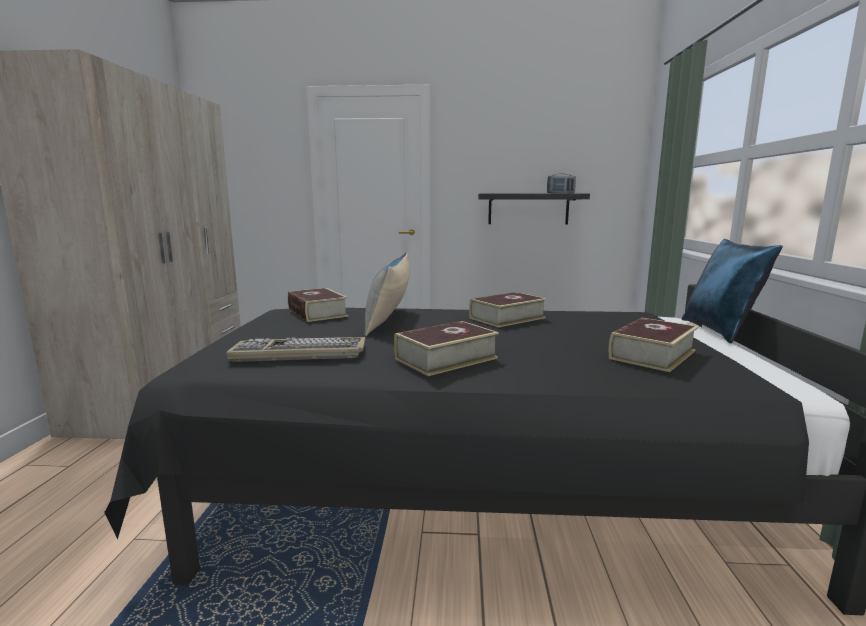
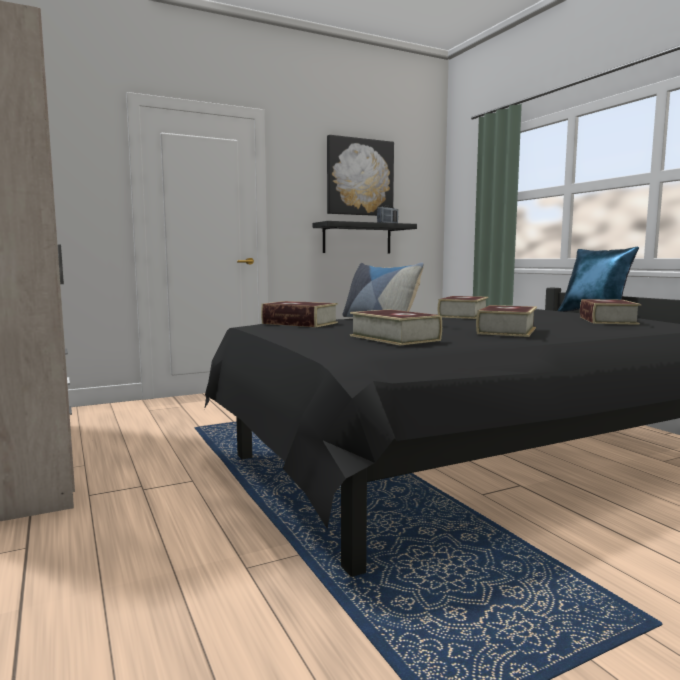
camera: 30 degrees left, 5 degrees down
keyboard [227,337,365,362] -> book [350,309,442,346]
none -> picture [327,135,394,216]

